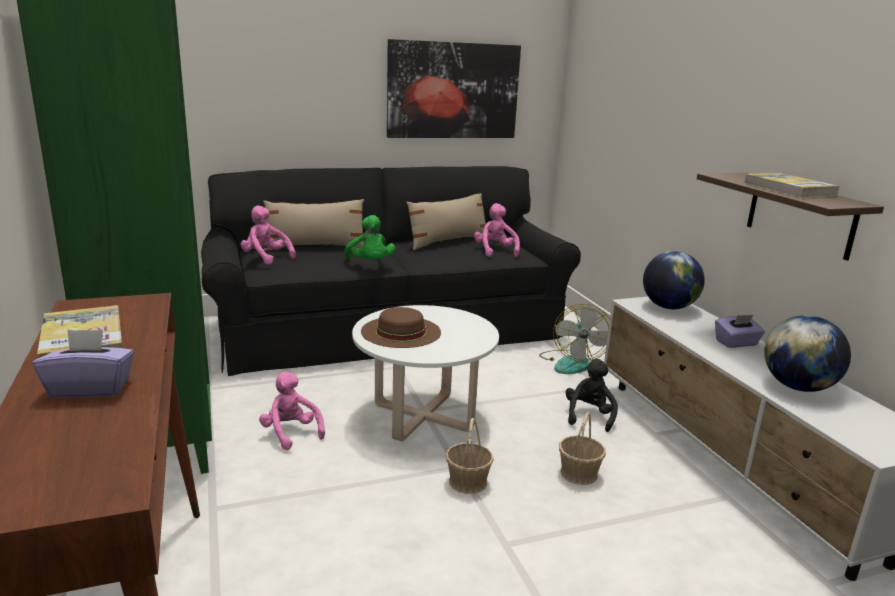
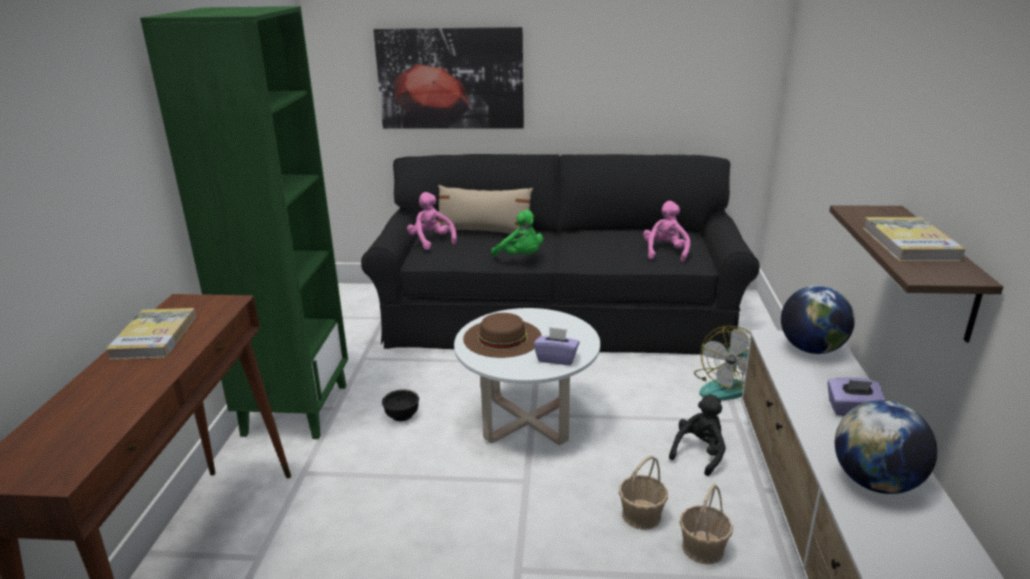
camera: 25 degrees right, 5 degrees up
purple tissue box [33,329,134,398] -> purple tissue box moved to [534,327,580,365]
pink plush toy [259,371,325,450] -> black bowl [382,389,419,421]
green plush toy [345,215,395,260] -> green plush toy turned 45 degrees counterclockwise [491,210,543,257]
picture [387,39,521,138] -> picture moved to [373,27,524,129]
beige pillow [406,193,486,250] -> none
basket [446,418,494,494] -> basket moved to [679,484,733,564]

